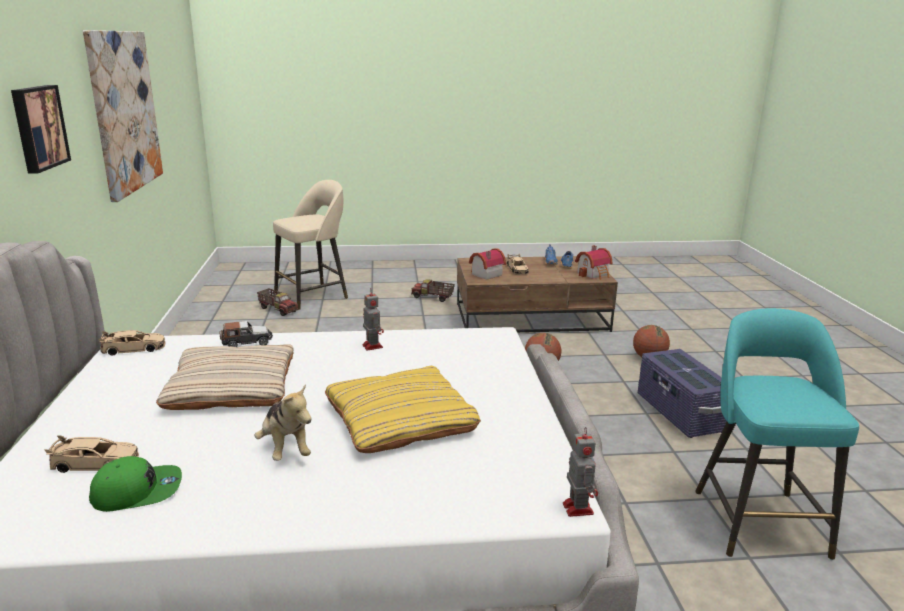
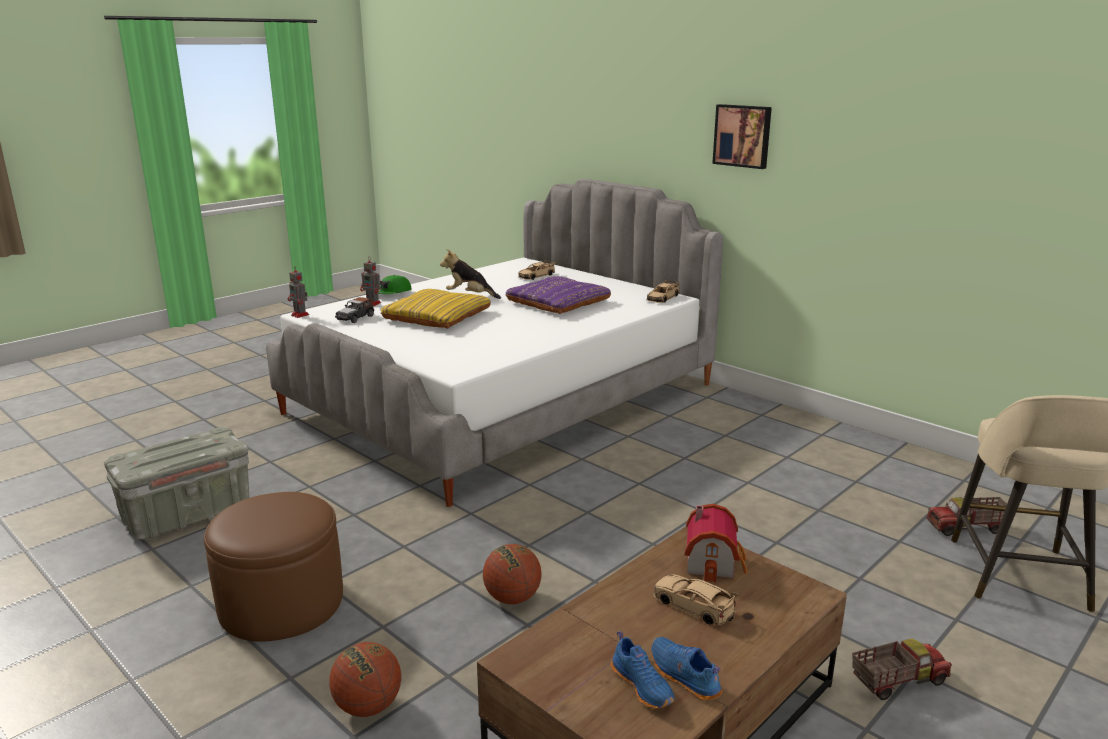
camera: 140 degrees right, 0 degrees up
picture [83,30,163,202] -> none
green cap [89,456,182,512] -> green cap moved to [378,275,412,294]
beige pillow [156,344,294,410] -> purple pillow [505,276,611,314]
toy car [219,321,273,347] -> toy car moved to [335,297,374,323]
toy robot [362,289,384,351] -> toy robot moved to [360,259,383,306]
toy house [575,245,613,280] -> none
purple storage box [638,349,727,438] -> brown ottoman [204,492,343,642]
turquoise stool [695,308,859,560] -> grey storage box [104,427,249,540]

